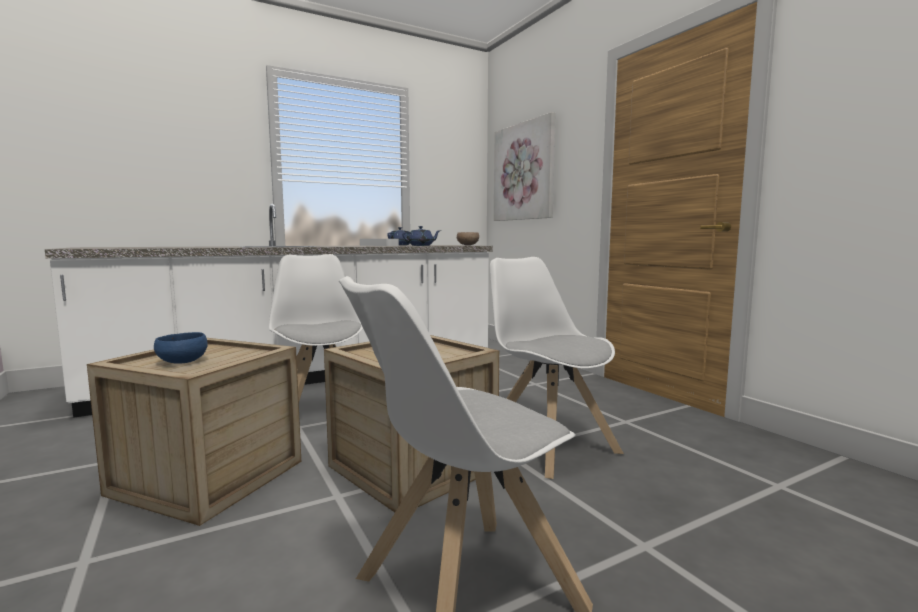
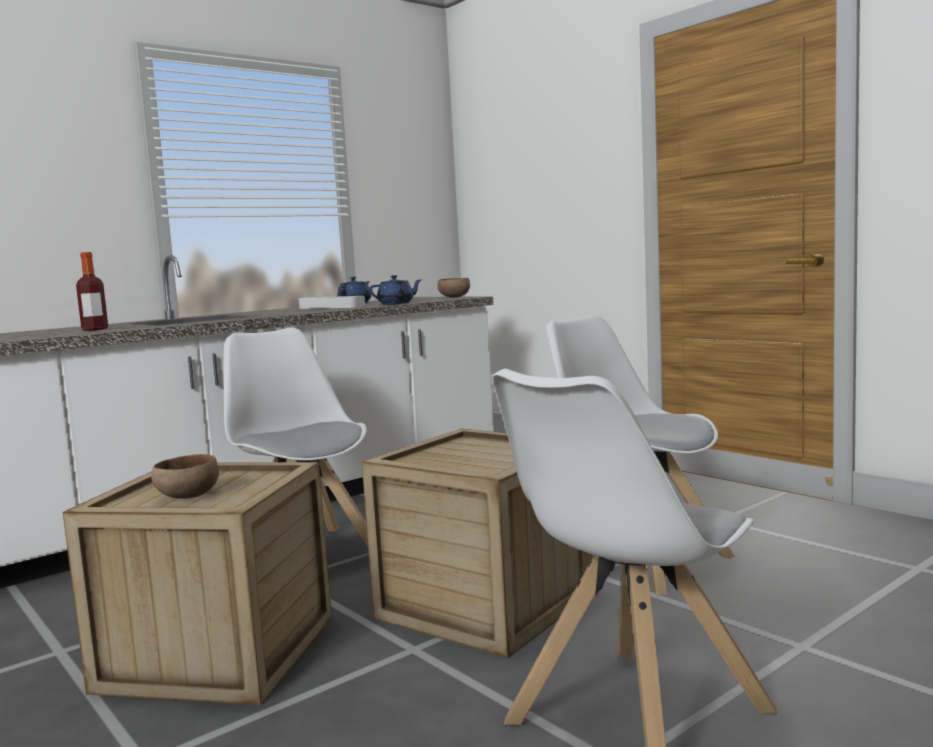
camera: 10 degrees left, 0 degrees up
blue bowl [154,332,208,364] -> brown bowl [151,454,219,499]
picture [494,112,556,221] -> none
none -> bottle [76,252,108,331]

